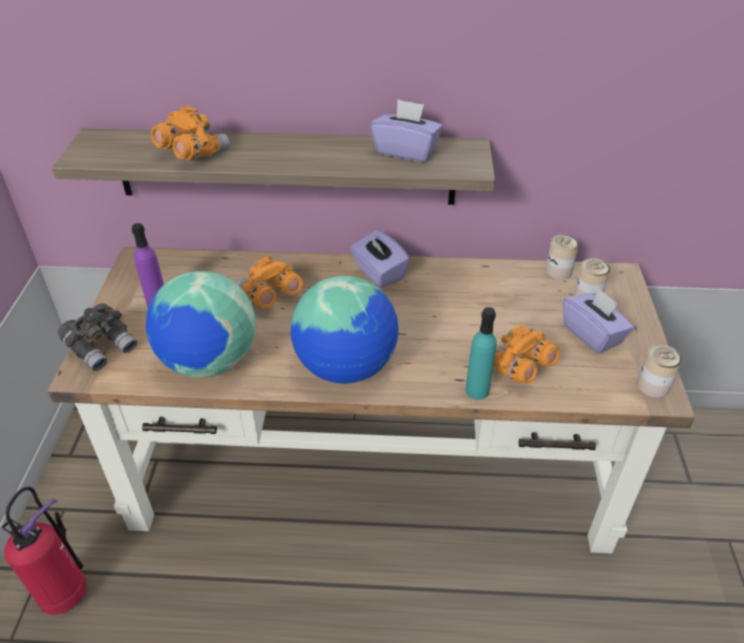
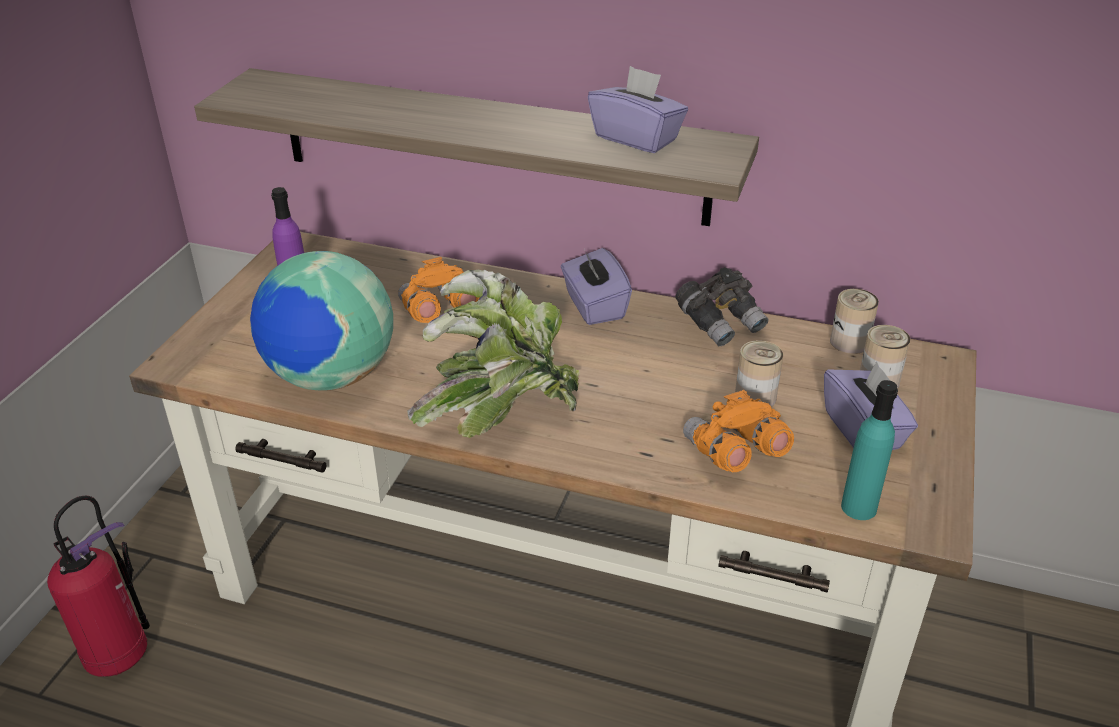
camera: 15 degrees right, 5 degrees down
grey binoculars [58,303,138,371] -> grey binoculars moved to [675,267,769,346]
orange binoculars [151,105,230,160] -> none
globe [291,276,399,384] -> potted plant [407,270,580,438]
turquoise bottle [466,307,497,400] -> turquoise bottle moved to [841,380,898,520]
can [637,345,682,398] -> can moved to [735,340,783,407]

